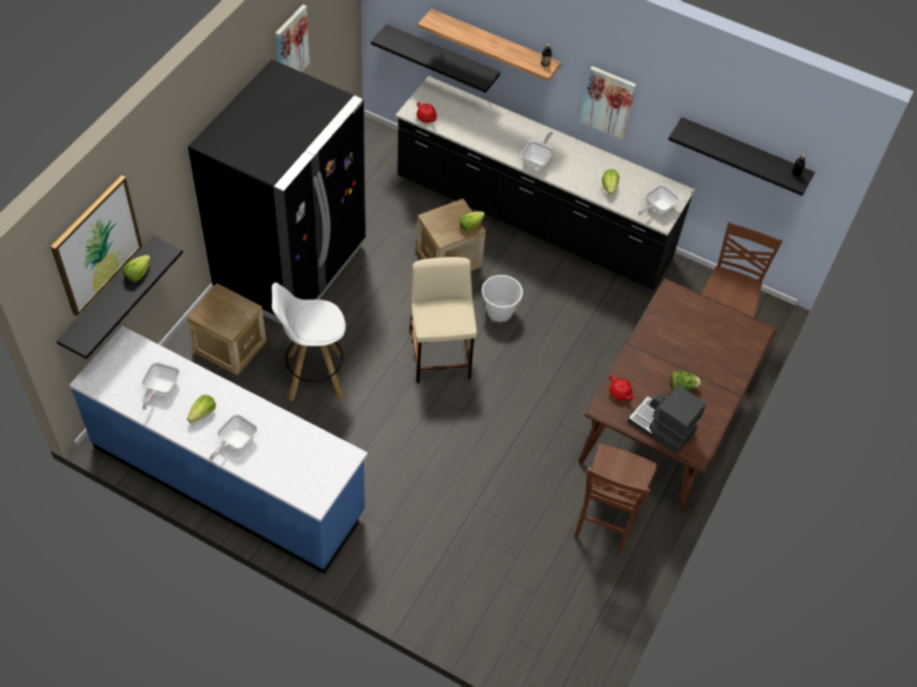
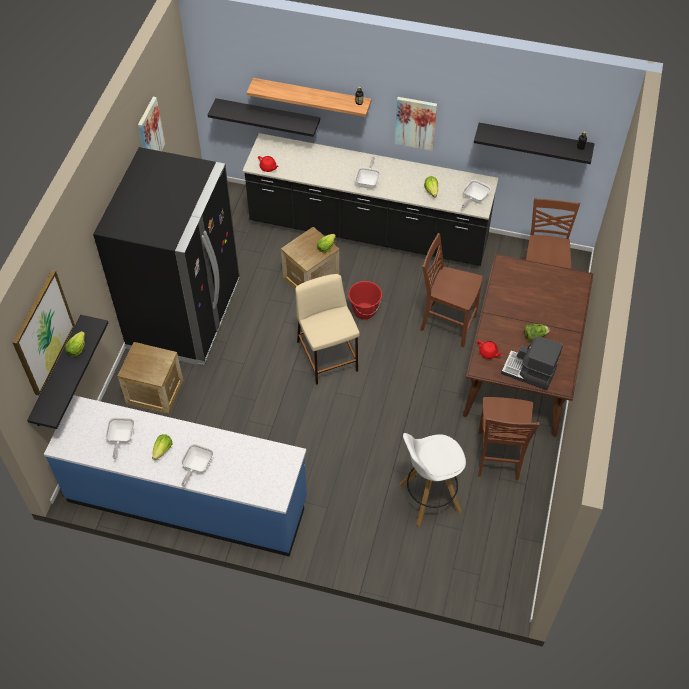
camera: 10 degrees left, 0 degrees up
white stool [272,283,346,401] -> white stool moved to [400,433,466,527]
white bucket [482,275,523,322] -> red bucket [348,281,382,320]
none -> brown chair [420,233,483,347]

